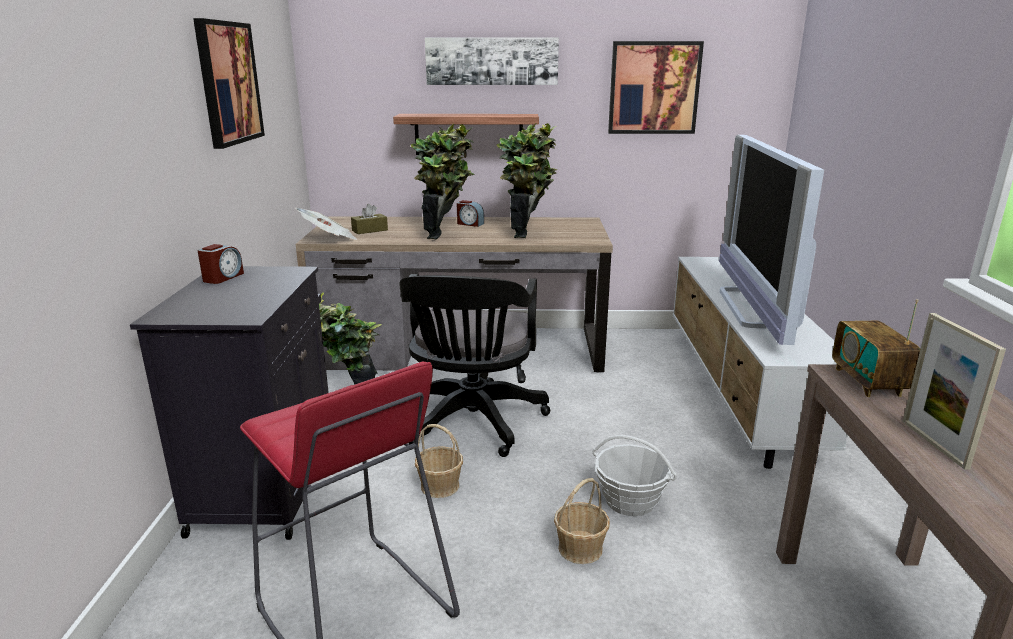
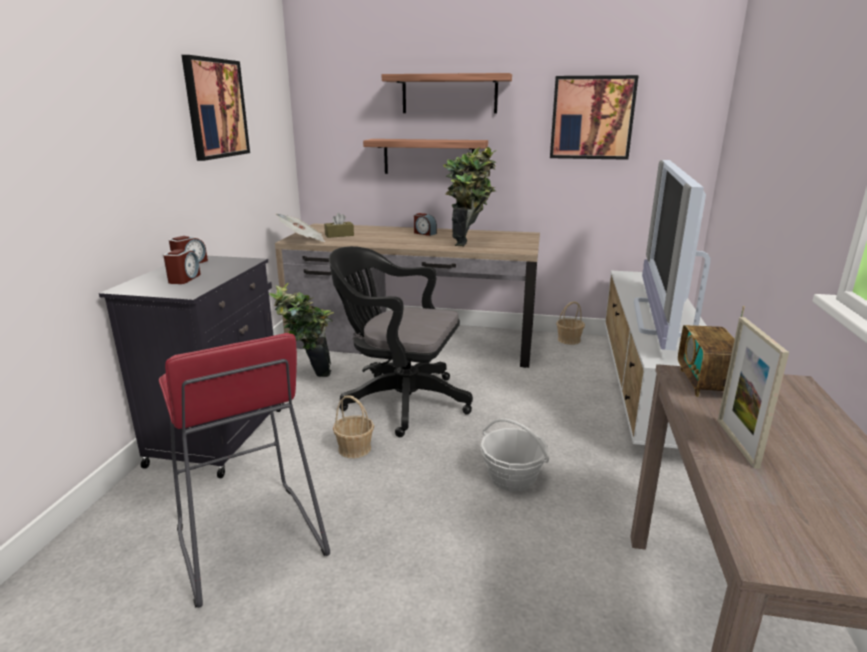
camera: 10 degrees right, 0 degrees up
black office chair [400,274,550,457] -> black office chair turned 90 degrees clockwise [329,246,473,437]
potted plant [411,124,474,240] -> none
picture [425,38,559,85] -> shelf [382,73,512,113]
basket [554,478,610,564] -> basket moved to [556,301,585,345]
none -> alarm clock [163,249,201,284]

